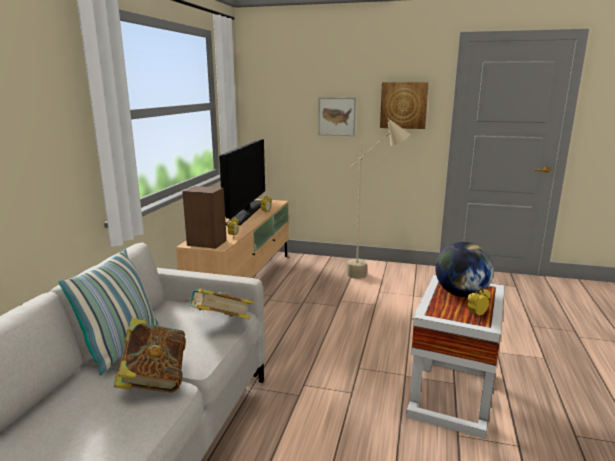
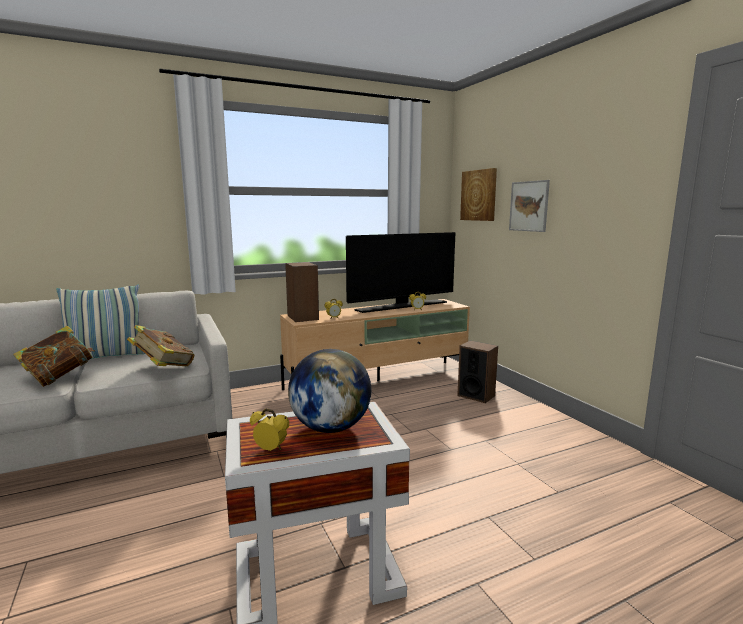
camera: 50 degrees right, 5 degrees down
beige floor lamp [347,118,410,279] -> none
picture [380,82,429,129] -> picture moved to [460,168,497,221]
none -> speaker [457,341,498,403]

